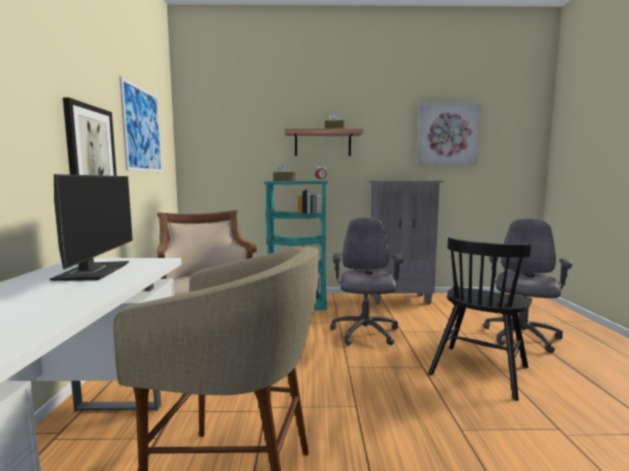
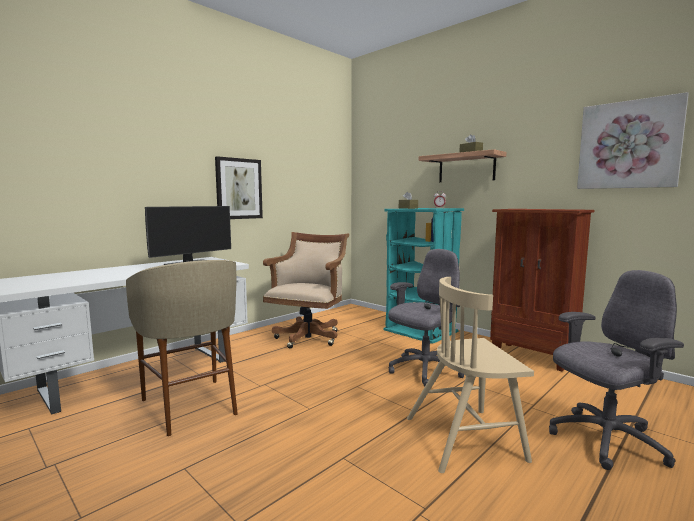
camera: 45 degrees right, 0 degrees up
picture [119,76,162,172] -> none
grey cabinet [369,181,444,304] -> brown cabinet [490,209,594,371]
black chair [428,237,532,401] -> beige chair [407,277,534,473]

